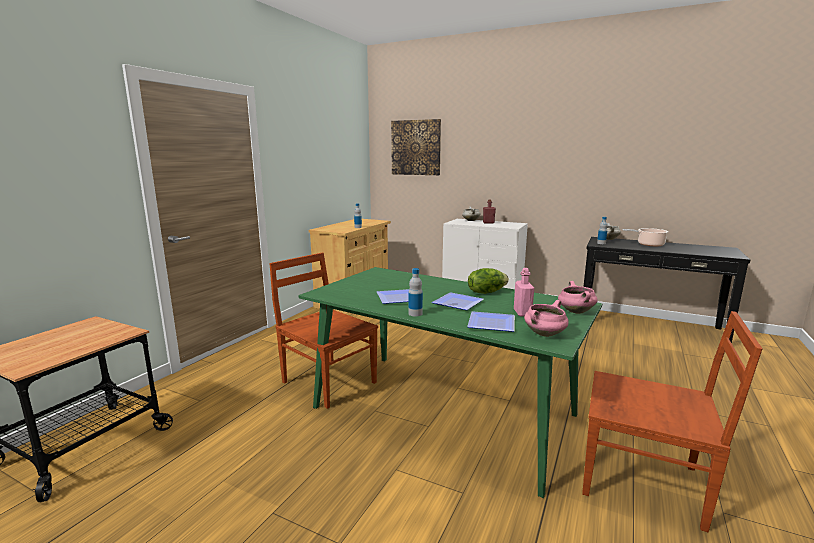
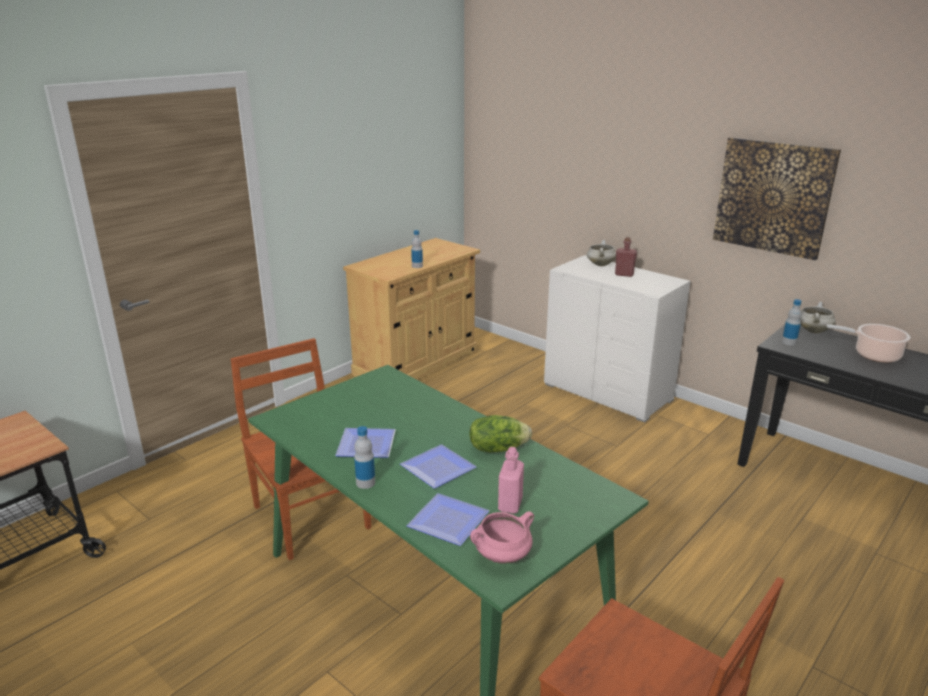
camera: 15 degrees right, 10 degrees up
picture [391,119,441,175] -> picture moved to [713,137,841,260]
pink cooking pot [558,281,598,314] -> none

